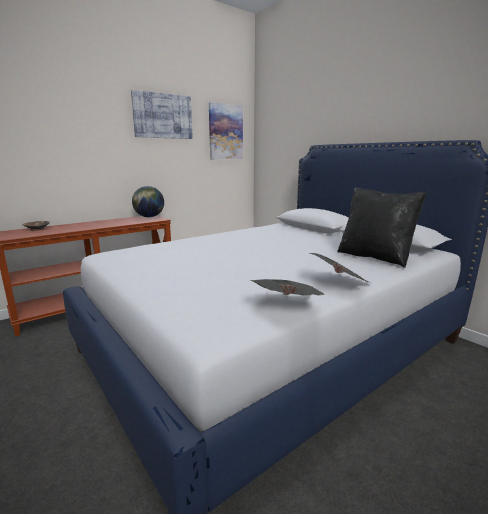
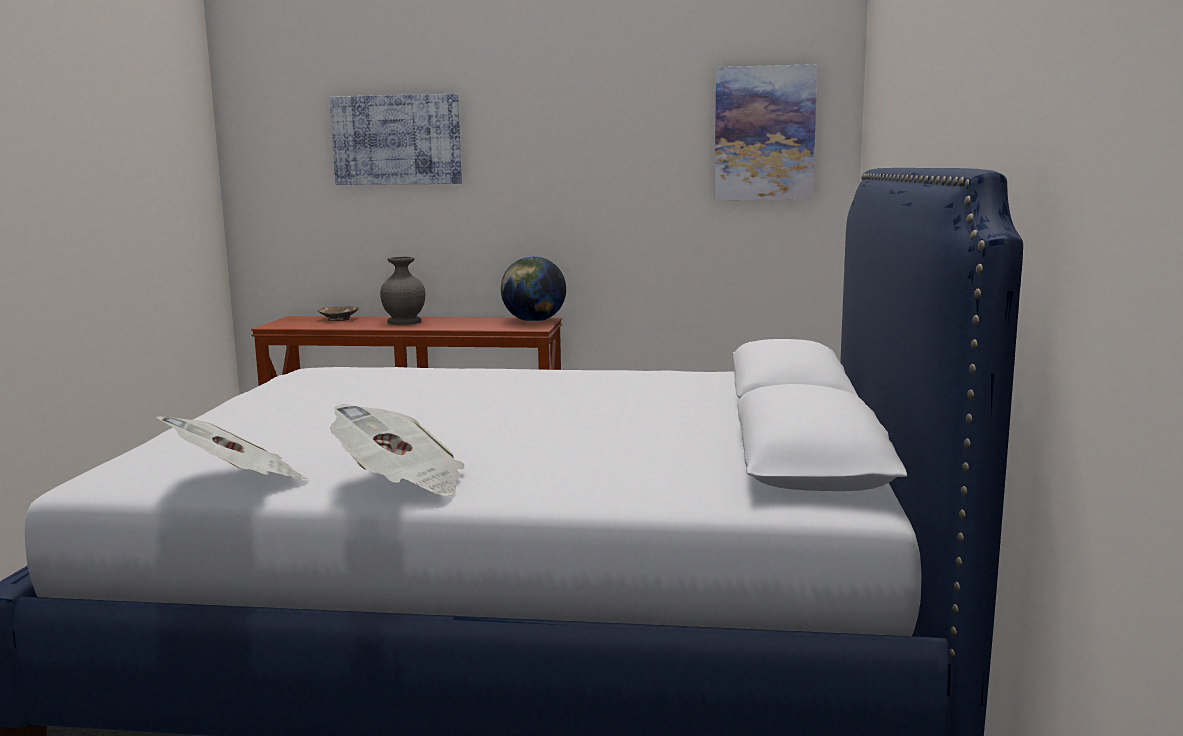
camera: 45 degrees right, 5 degrees down
picture [131,90,193,139] -> picture moved to [330,94,462,185]
black pillow [338,187,427,268] -> none
none -> grey vase [380,257,425,325]

